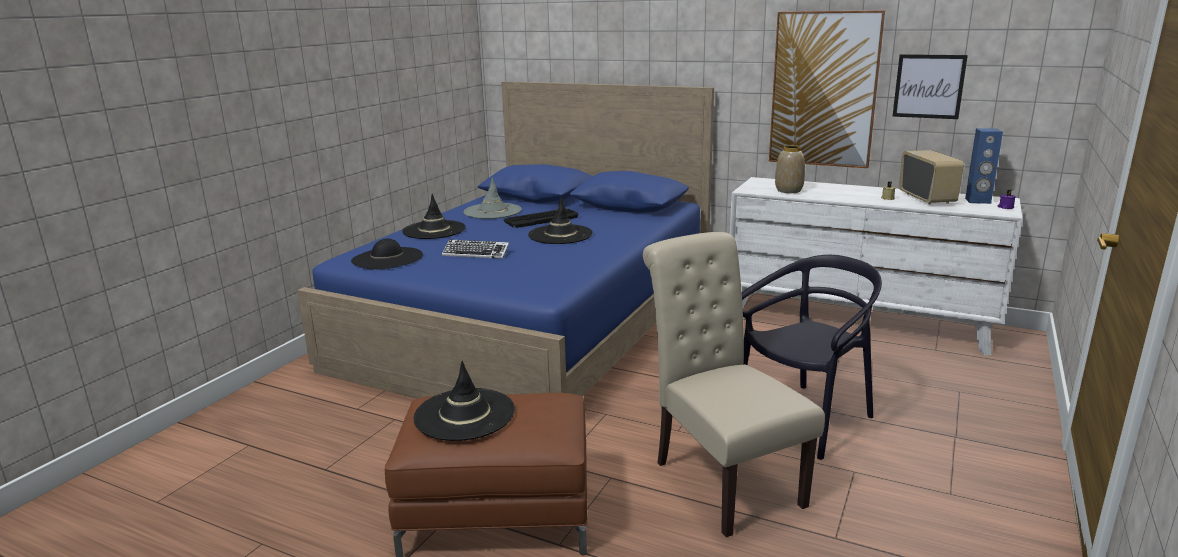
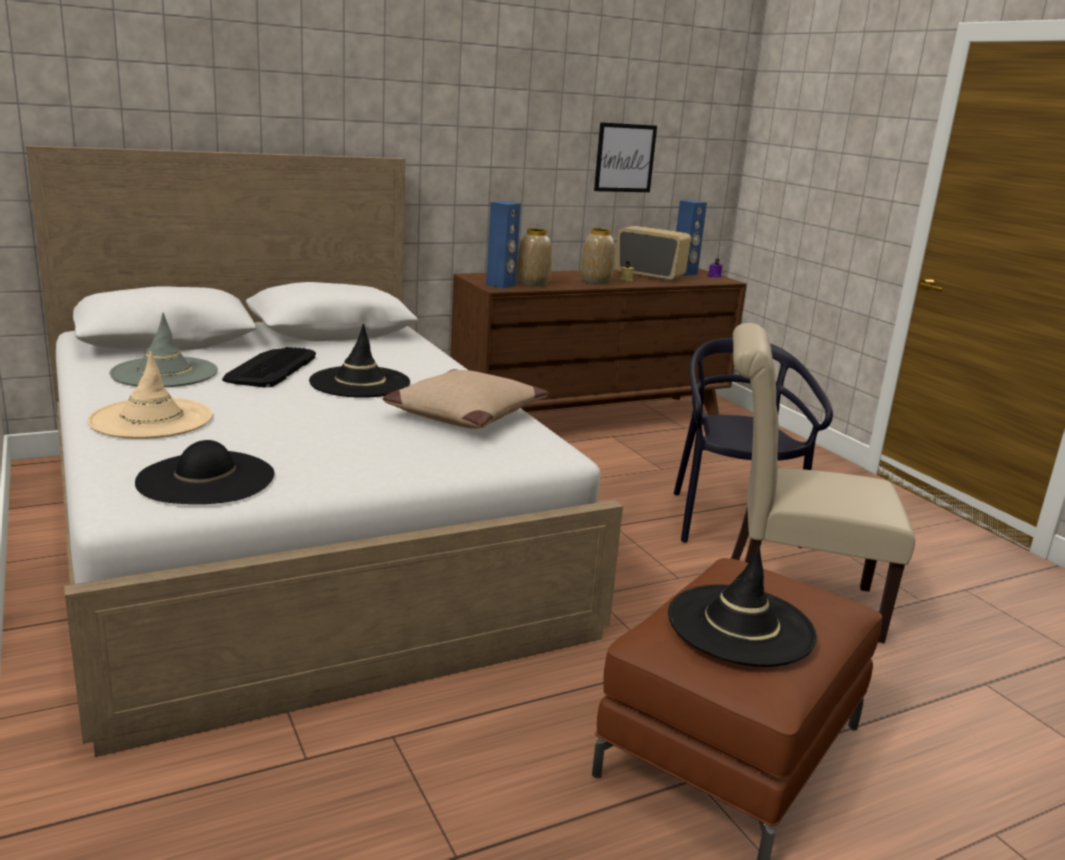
camera: 55 degrees left, 0 degrees up
blue bed [297,81,714,399] -> white bed [26,145,623,757]
black hat [402,194,466,239] -> beige hat [87,351,213,439]
keyboard [442,239,509,259] -> none
white dresser [730,177,1023,356] -> brown dresser [450,268,747,415]
picture [769,10,885,168] -> none
none -> beige pillow [383,369,549,429]
none -> blue speaker [486,201,521,288]
none -> vase [581,228,615,284]

